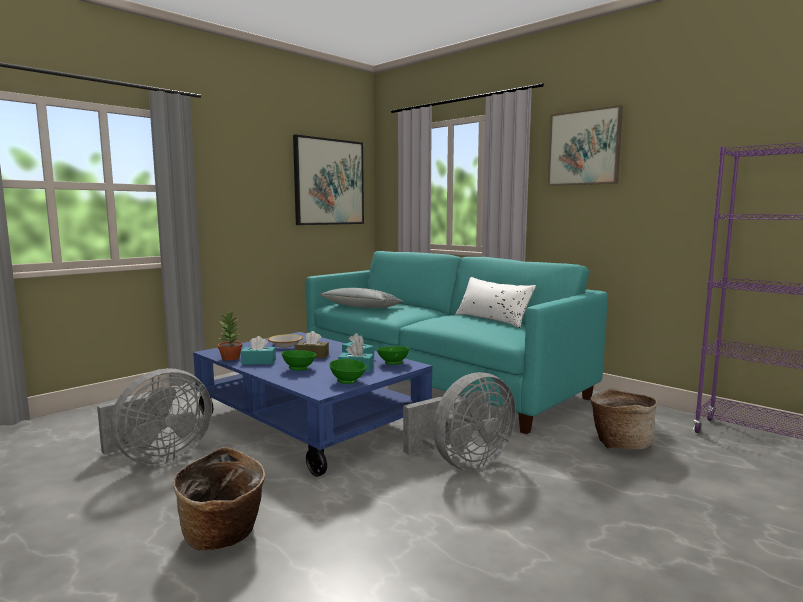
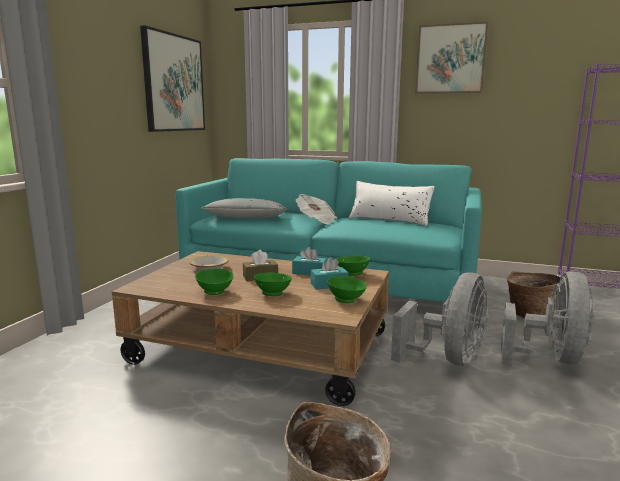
camera: 25 degrees left, 5 degrees up
grey fan [97,368,212,465] -> grey fan moved to [501,271,594,366]
blue coffee table [193,332,432,477] -> brown coffee table [112,251,389,406]
potted plant [218,311,243,361] -> none
turquoise tissue box [241,336,276,364] -> green bowl [195,268,234,295]
none -> newspaper [295,194,338,224]

